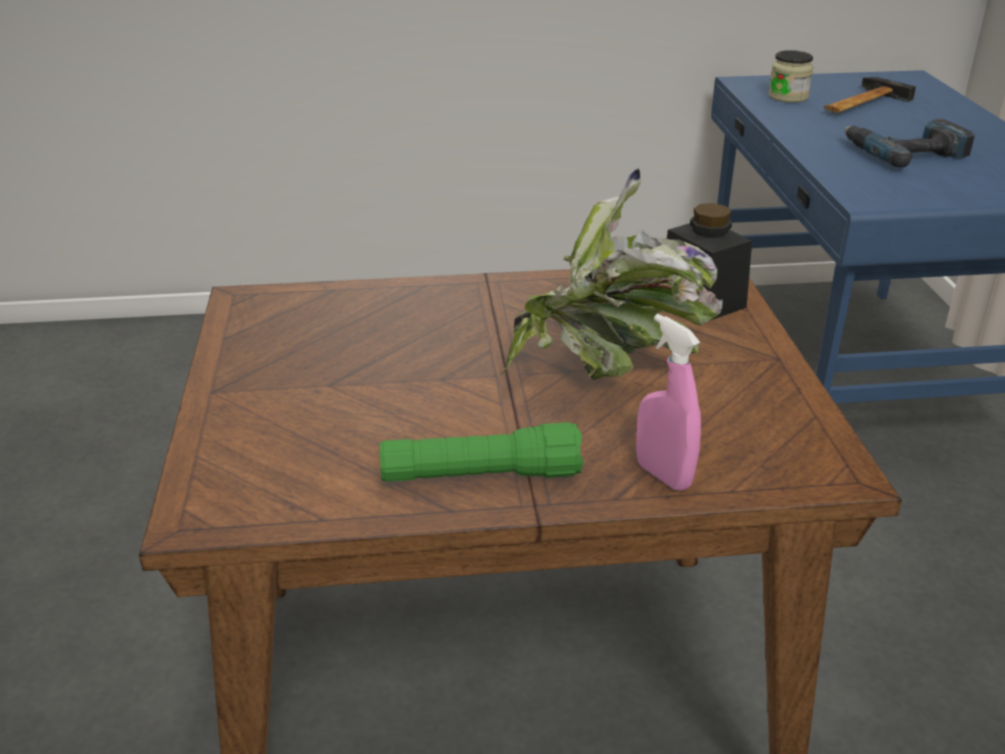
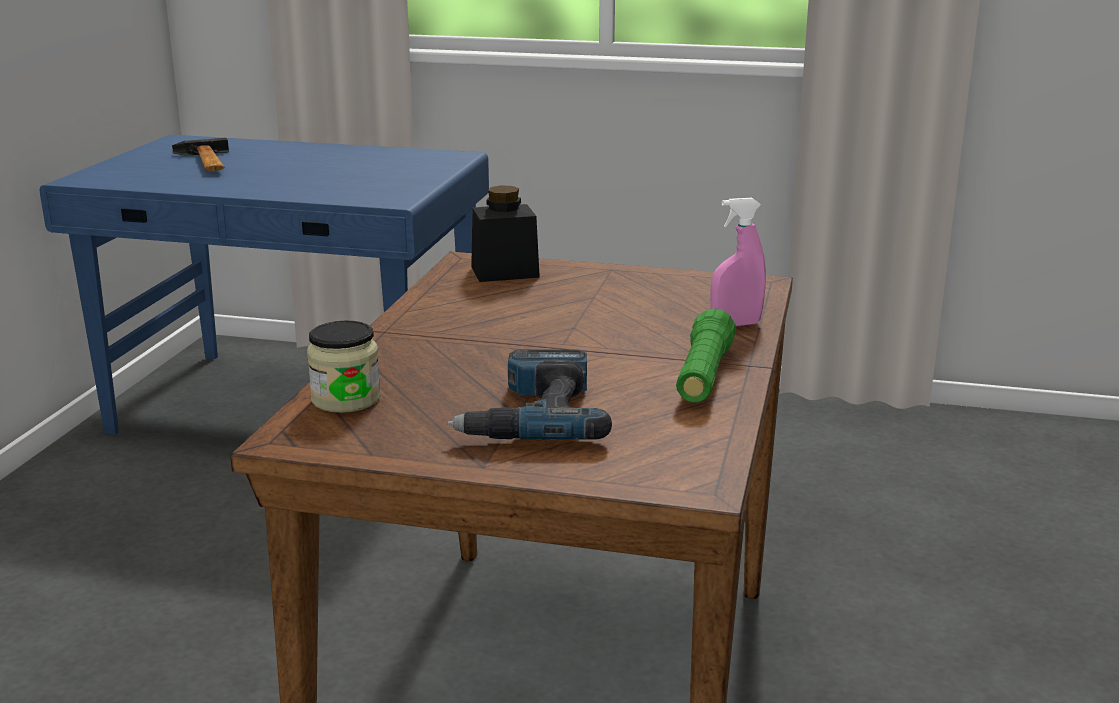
camera: 70 degrees left, 10 degrees down
potted plant [500,169,723,380] -> none
jar [768,50,813,103] -> jar moved to [307,321,381,413]
power drill [844,119,975,168] -> power drill moved to [447,349,612,440]

